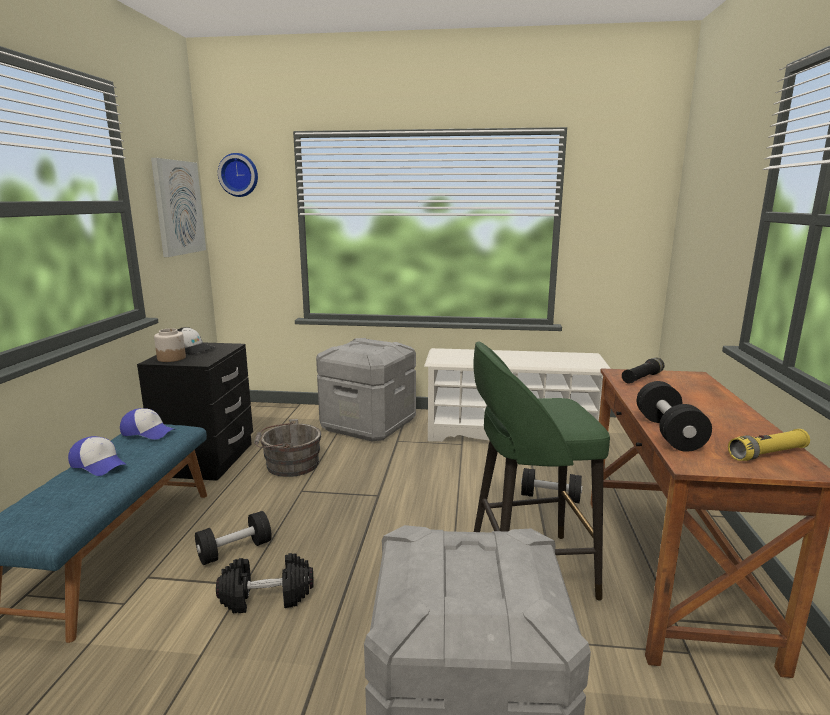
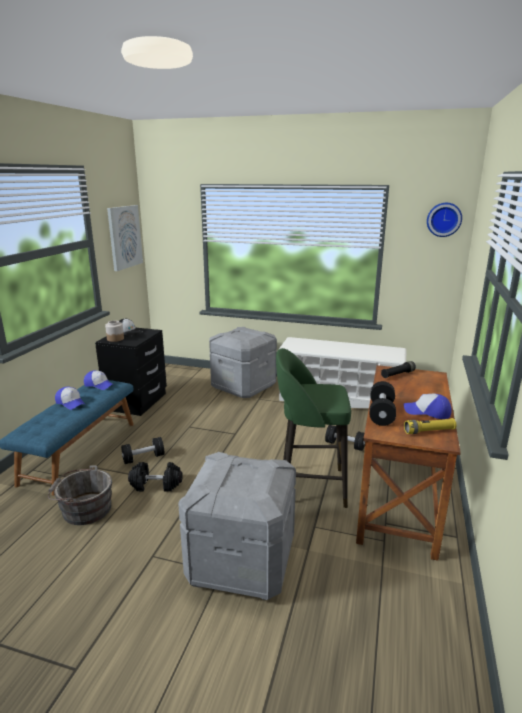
camera: 10 degrees right, 5 degrees up
wall clock [218,153,258,197] -> wall clock moved to [427,203,462,237]
grey bucket [254,419,321,477] -> grey bucket moved to [48,465,112,525]
none -> cap [404,393,452,419]

